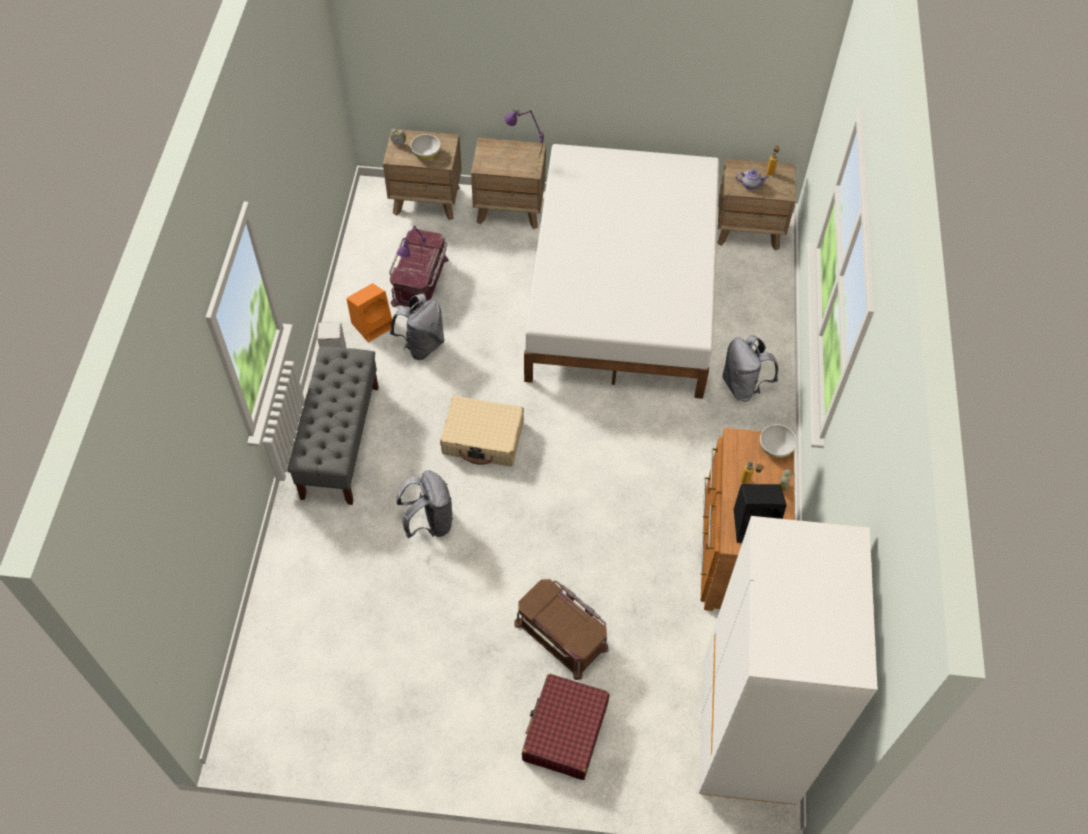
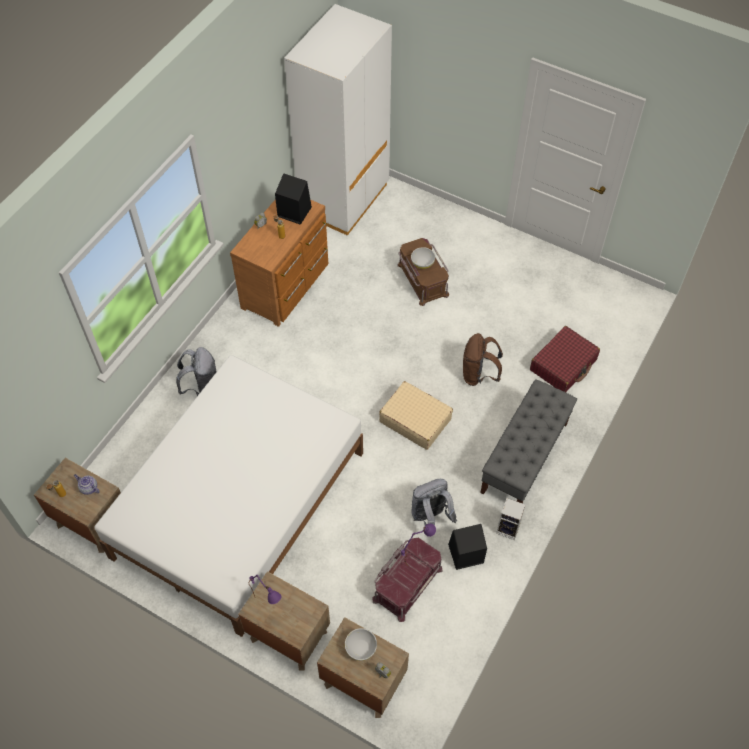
camera: 155 degrees left, 0 degrees up
orange speaker [346,283,392,342] -> black speaker [448,524,487,570]
grey backpack [397,470,453,538] -> brown backpack [463,333,503,386]
red suitcase [522,674,609,780] -> red suitcase moved to [530,326,600,392]
white bowl [760,424,797,458] -> white bowl moved to [411,247,435,269]

